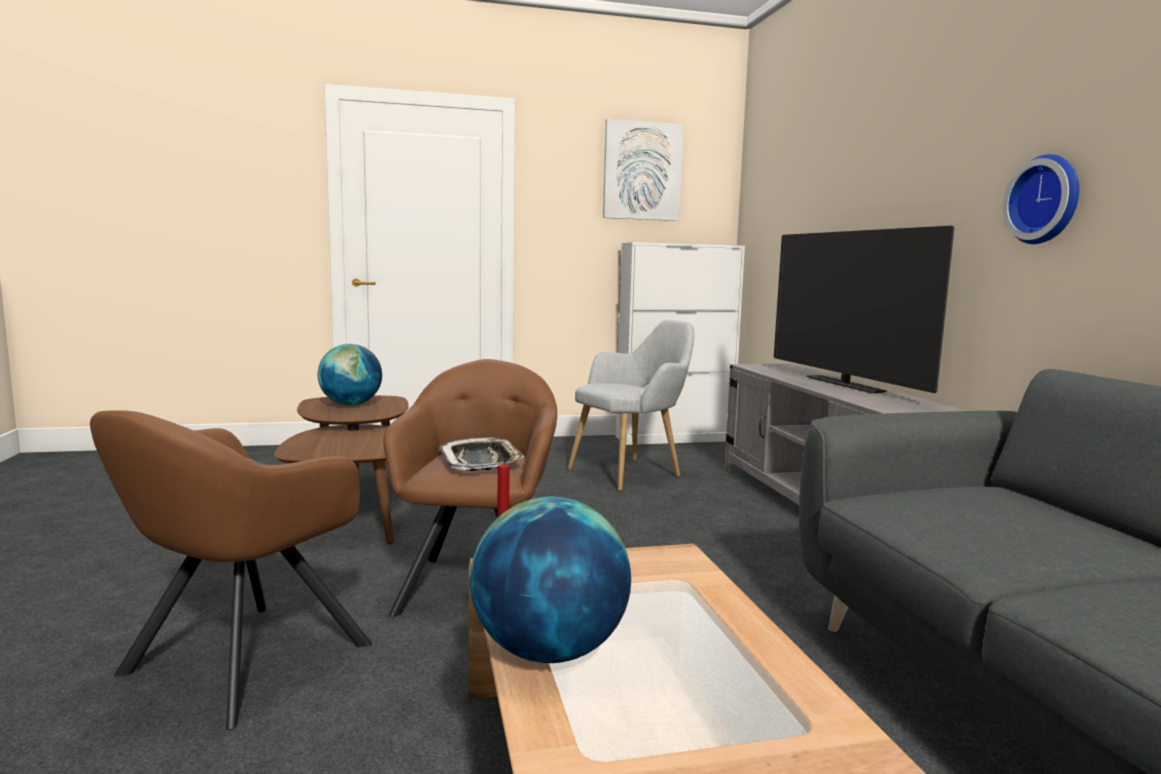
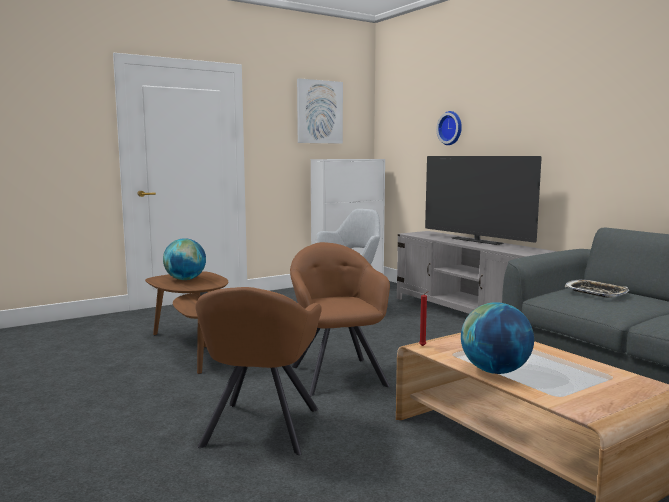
camera: 20 degrees left, 0 degrees up
tray [440,437,525,471] -> tray moved to [565,279,629,298]
wall clock [1002,154,1079,244] -> wall clock moved to [436,111,462,145]

